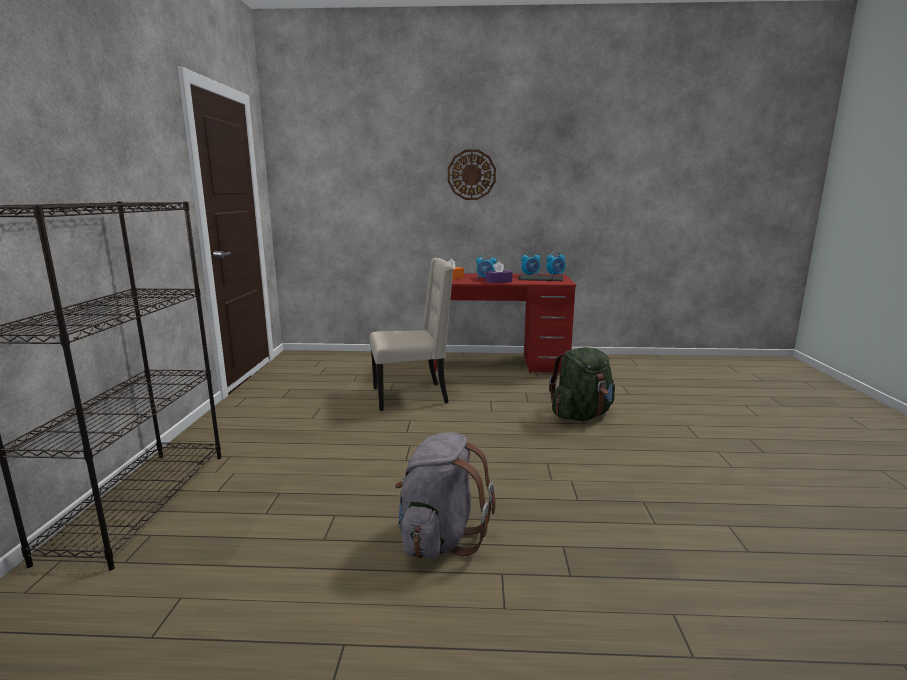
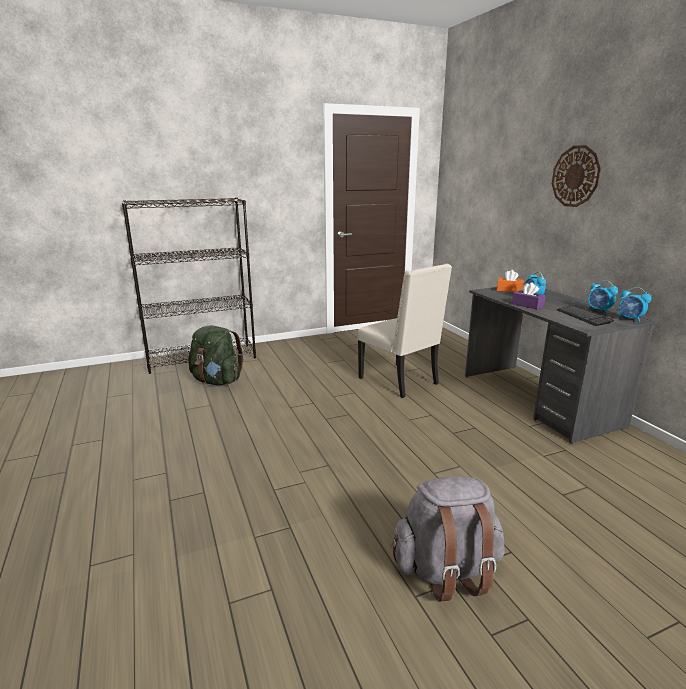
camera: 65 degrees right, 5 degrees up
grey backpack [395,432,496,559] -> grey backpack moved to [390,476,505,602]
red desk [434,273,576,373] -> grey desk [465,287,656,443]
green backpack [549,347,615,421] -> green backpack moved to [188,325,244,385]

